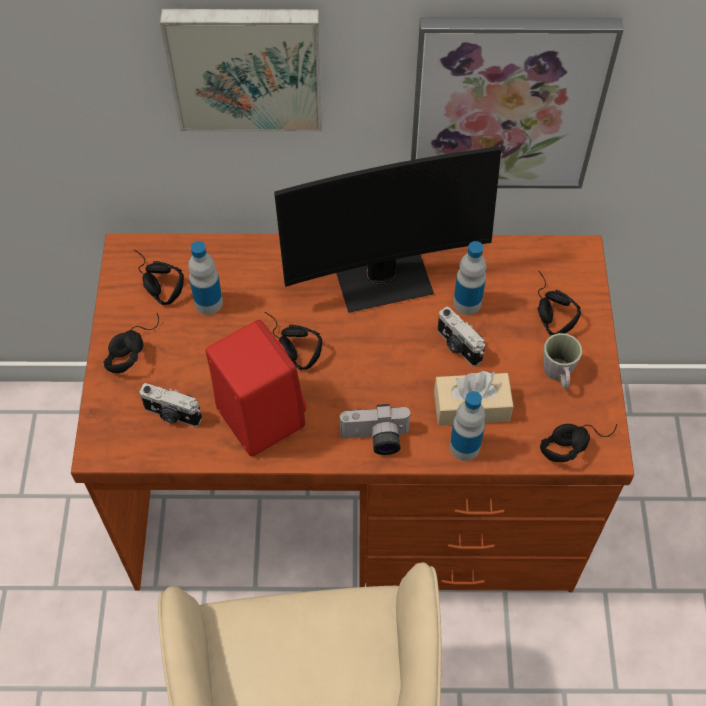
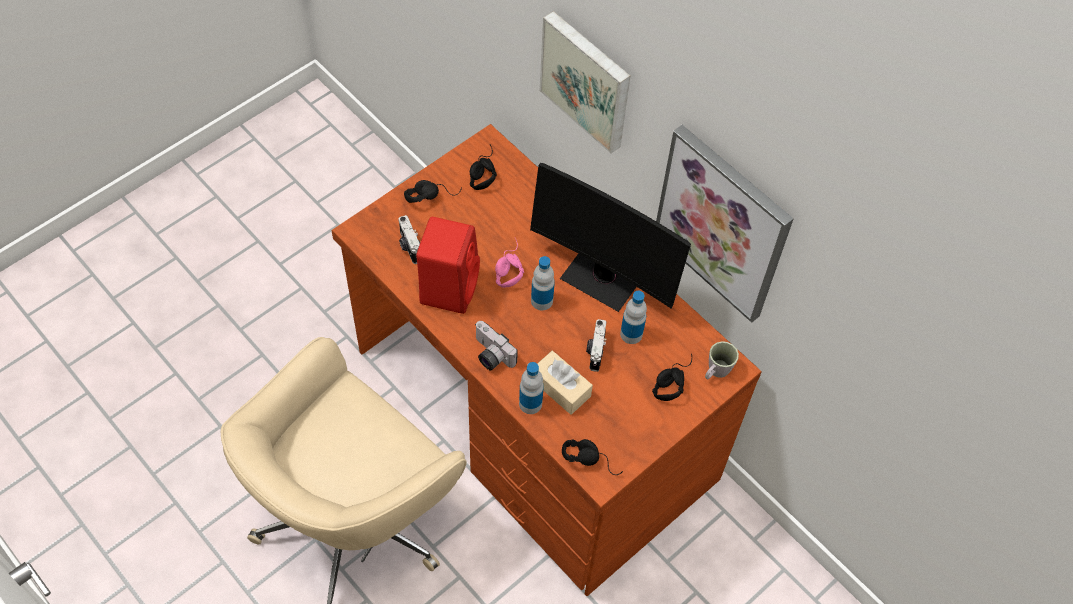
camera: 45 degrees right, 0 degrees up
bottle [188,241,223,315] -> bottle moved to [531,256,555,310]
black headphones [265,312,322,370] -> pink headphones [495,238,524,288]
grey mug [543,333,582,389] -> grey mug moved to [705,341,739,379]

